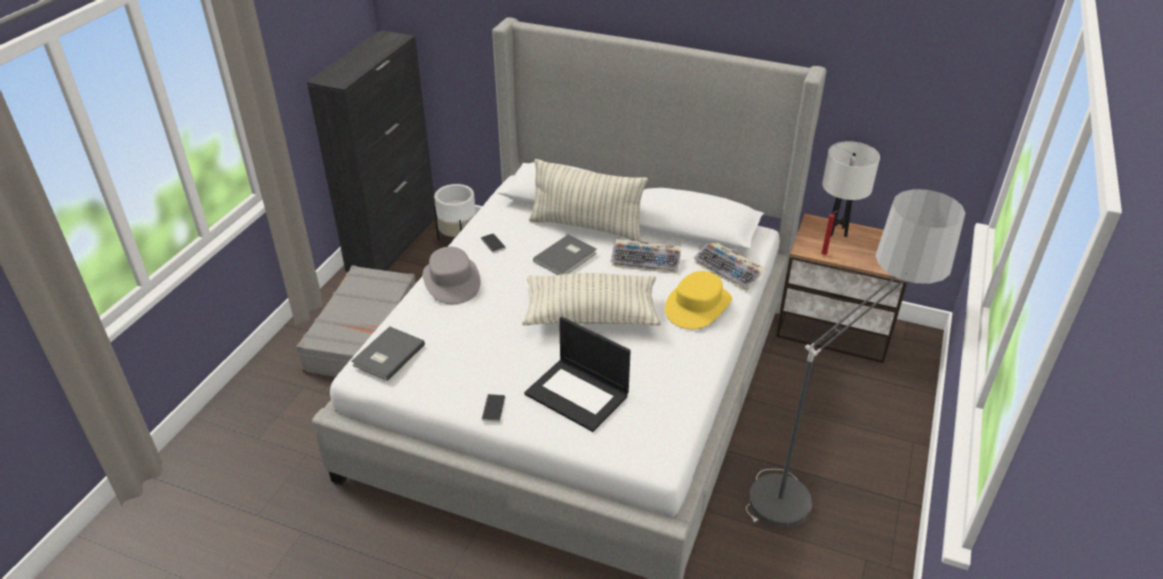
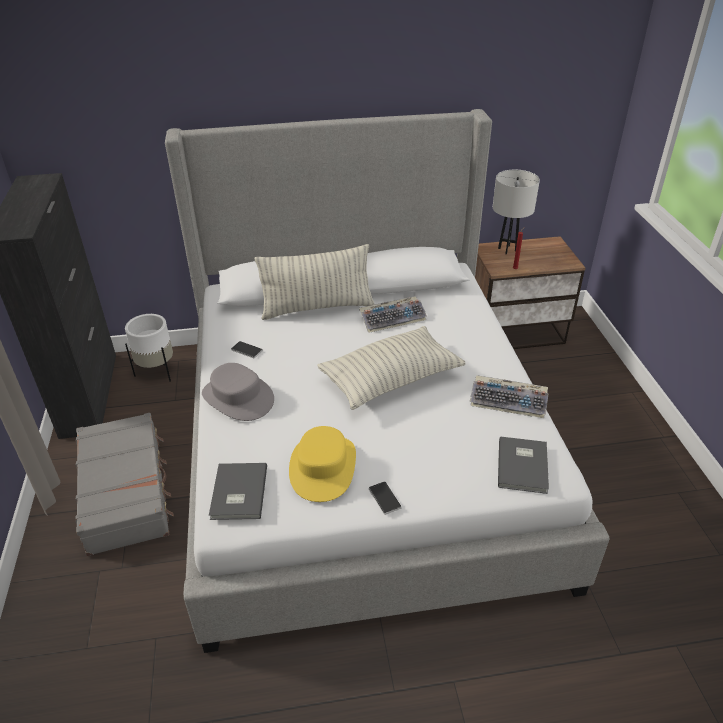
camera: 30 degrees left, 0 degrees up
laptop [524,316,631,432] -> none
grey book [533,235,597,275] -> grey book moved to [498,436,549,494]
yellow hat [665,271,732,329] -> yellow hat moved to [289,426,356,502]
keyboard [694,242,766,291] -> keyboard moved to [470,375,549,418]
floor lamp [746,189,965,527] -> none

